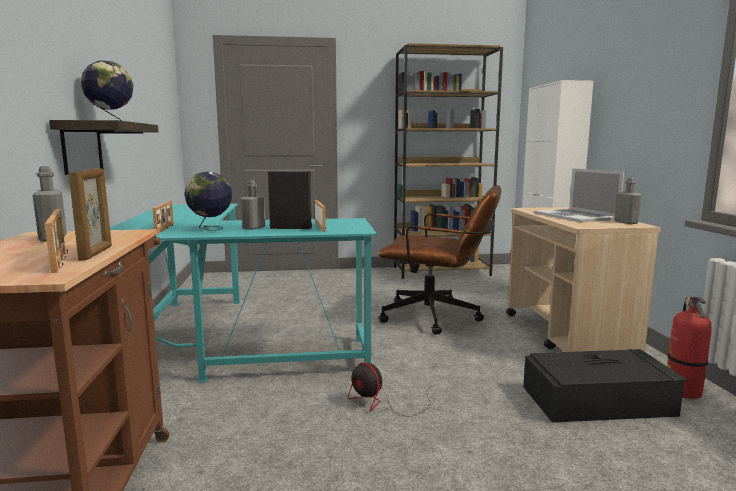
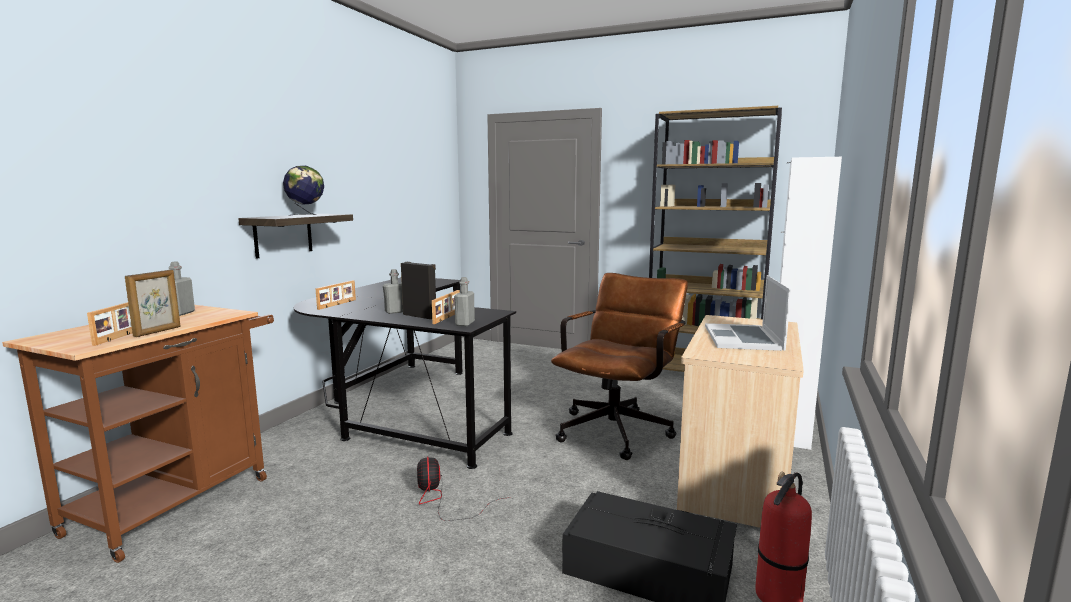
camera: 30 degrees right, 0 degrees up
turquoise desk [110,204,377,383] -> black desk [294,277,516,469]
globe [184,172,232,231] -> none
brown office chair [378,185,501,335] -> brown office chair turned 105 degrees counterclockwise [551,273,688,460]
grey bottle [614,177,642,224] -> grey bottle moved to [454,277,475,326]

